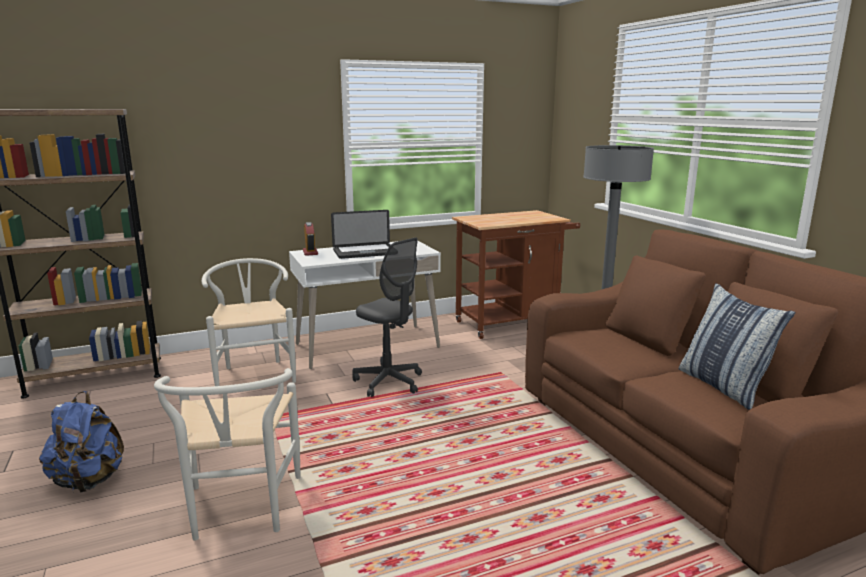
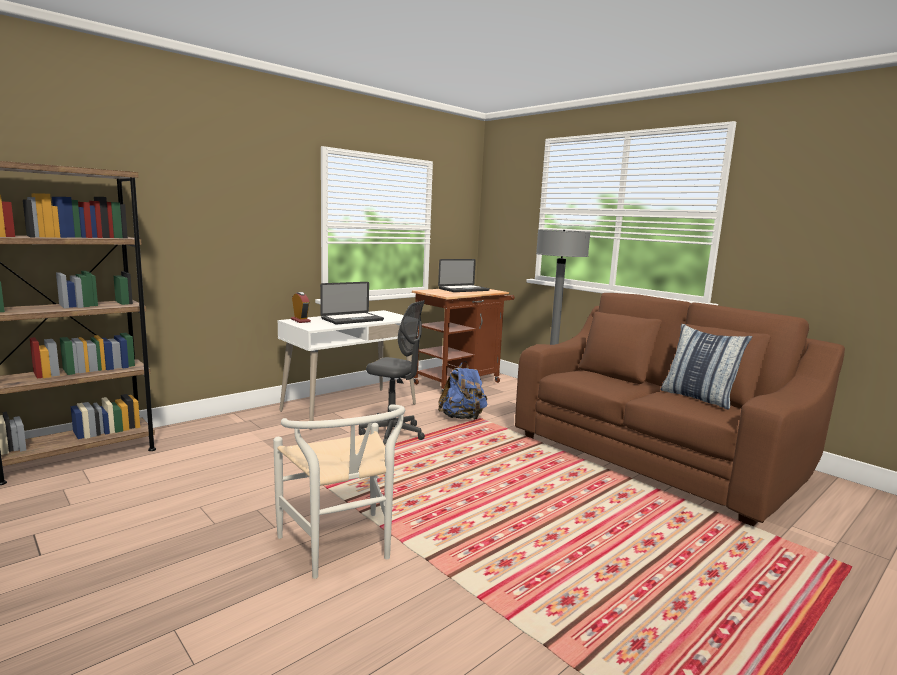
camera: 20 degrees left, 5 degrees down
blue backpack [39,391,124,492] -> blue backpack moved to [438,361,487,420]
white chair [202,258,296,386] -> none
none -> laptop [438,259,490,292]

